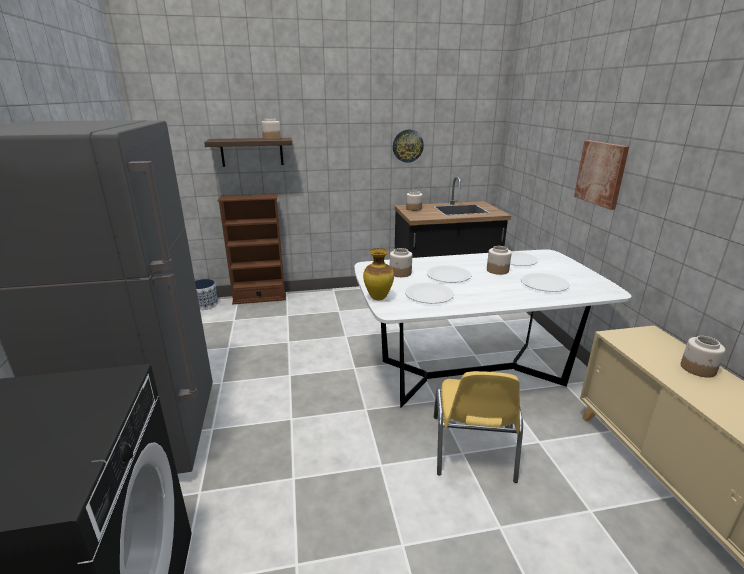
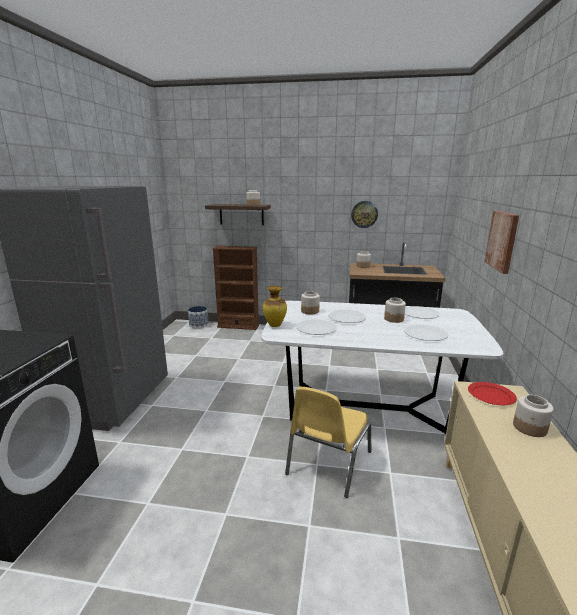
camera: 20 degrees right, 5 degrees down
none -> red plate [468,382,517,405]

